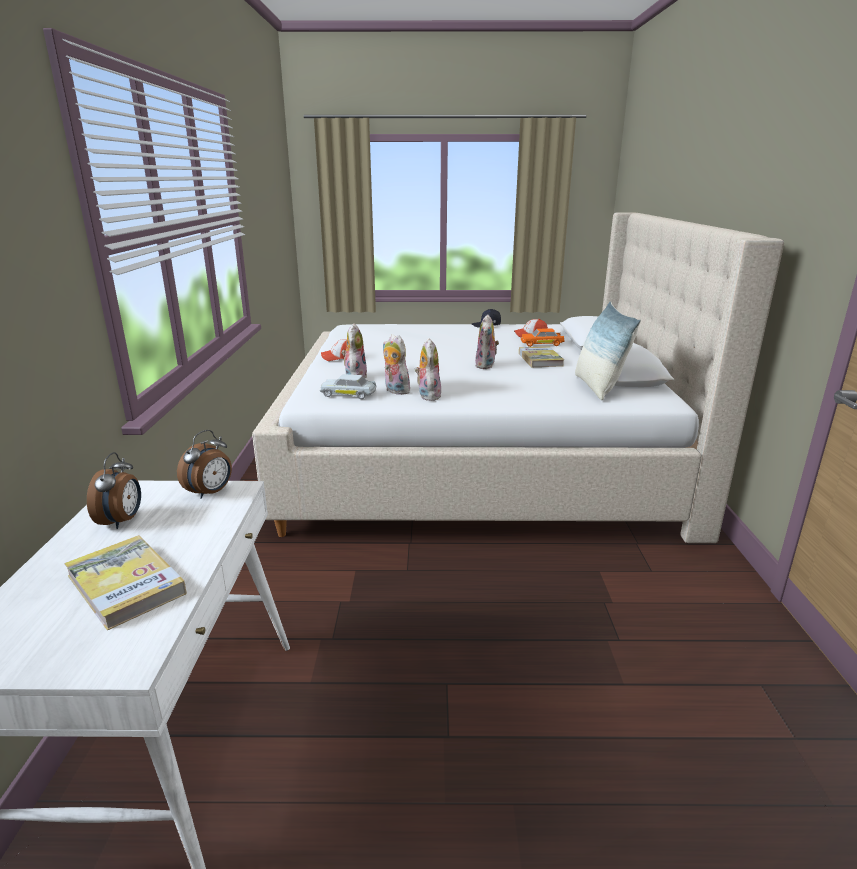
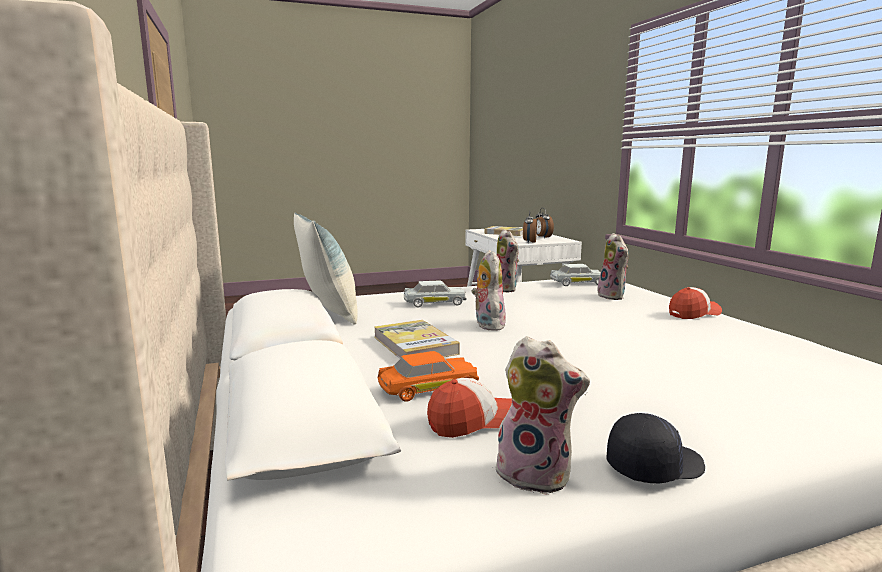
camera: 160 degrees right, 10 degrees down
plush toy [383,334,412,395] -> plush toy moved to [496,336,590,495]
none -> white toy car [404,280,467,307]

